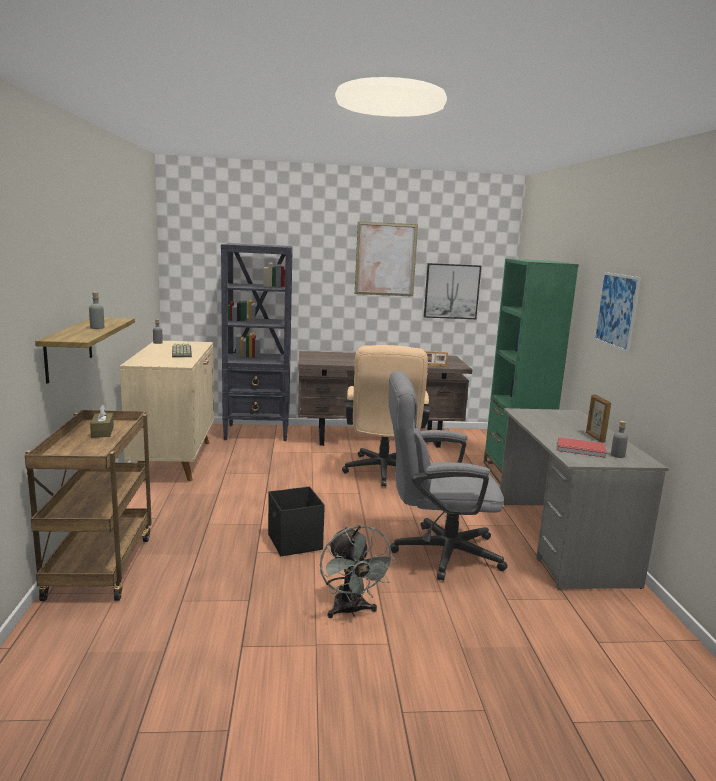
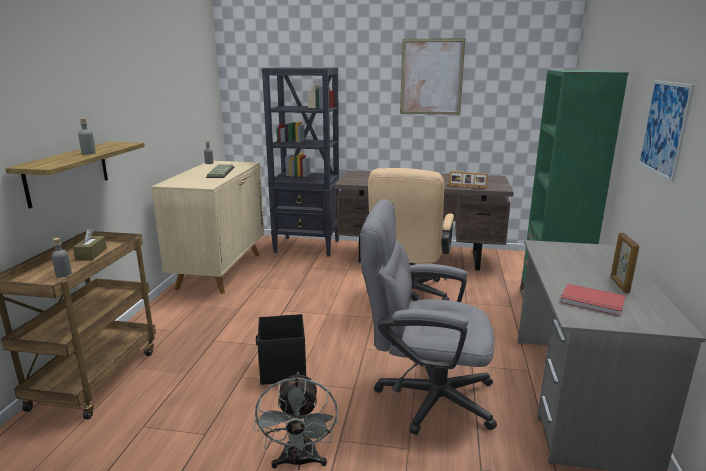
camera: 15 degrees right, 5 degrees up
picture [424,263,481,319] -> none
grey bottle [611,421,628,458] -> grey bottle moved to [52,238,72,278]

